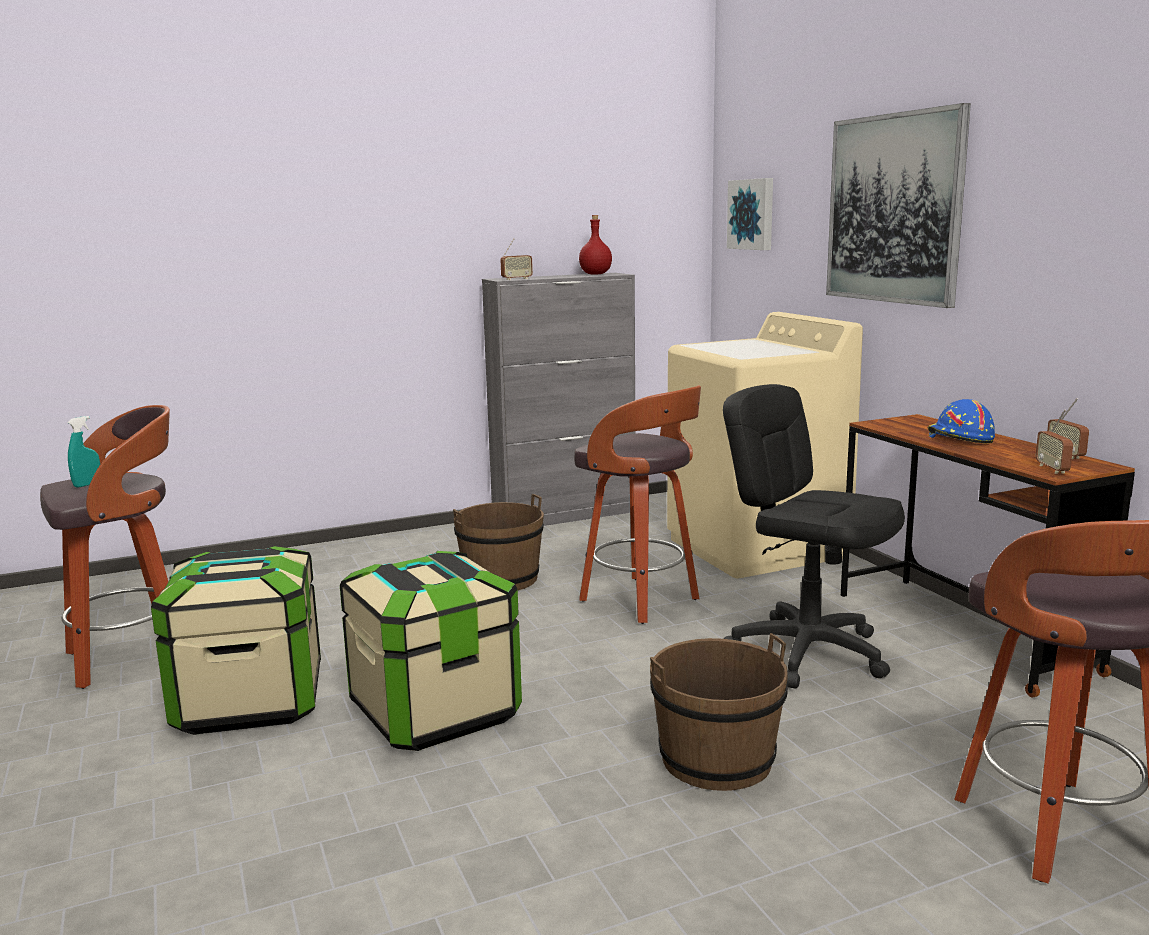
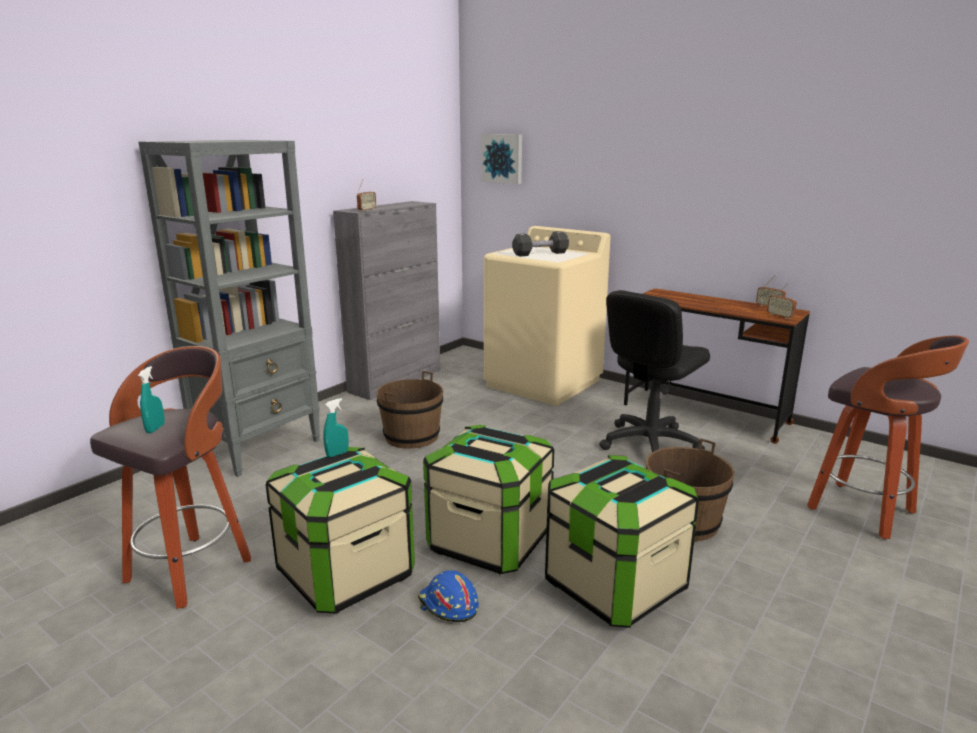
camera: 30 degrees left, 5 degrees up
stool [574,385,701,624] -> none
red bottle [579,215,612,274] -> none
black office chair [723,384,905,688] -> black office chair turned 60 degrees counterclockwise [599,290,710,452]
picture [826,103,971,308] -> none
blue hard hat [928,399,995,443] -> blue hard hat moved to [418,570,479,622]
none -> grey bookcase [138,140,320,477]
none -> turquoise spray bottle [323,398,348,457]
none -> black dumbbell [512,231,569,257]
none -> storage box [545,455,699,628]

